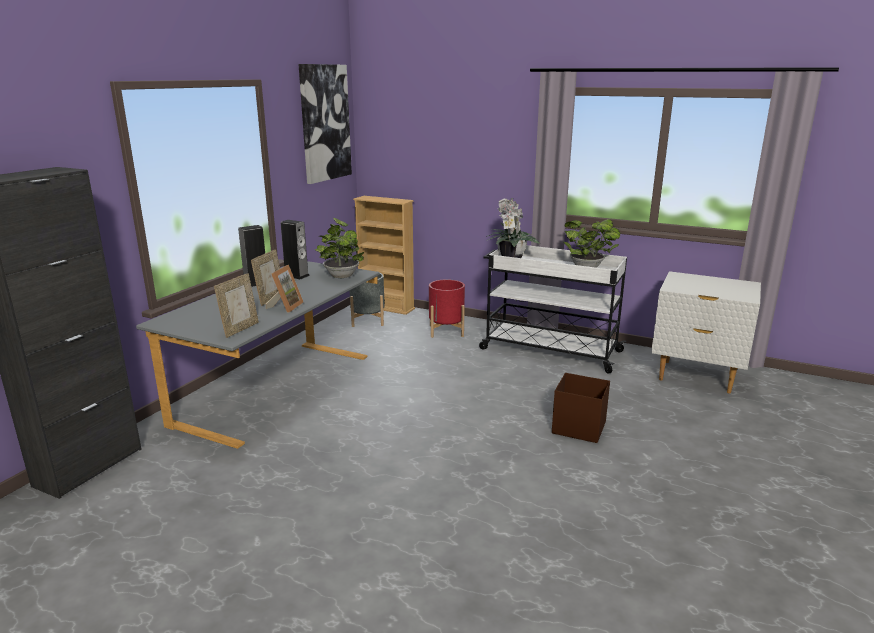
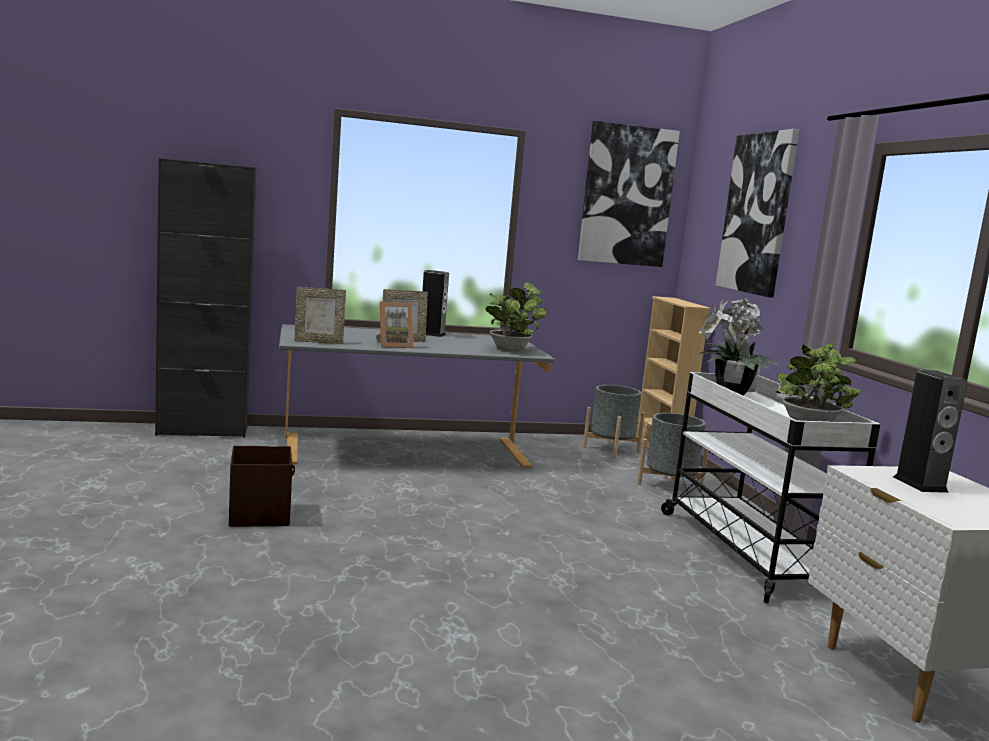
camera: 50 degrees right, 10 degrees down
speaker [281,220,310,279] -> speaker moved to [893,370,967,493]
red planter [429,279,465,338] -> grey planter [637,413,709,498]
brown storage box [552,373,610,443] -> brown storage box moved to [229,446,295,527]
none -> picture [716,129,799,298]

